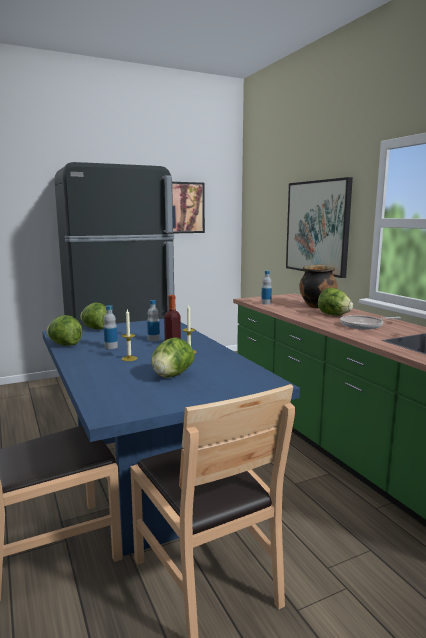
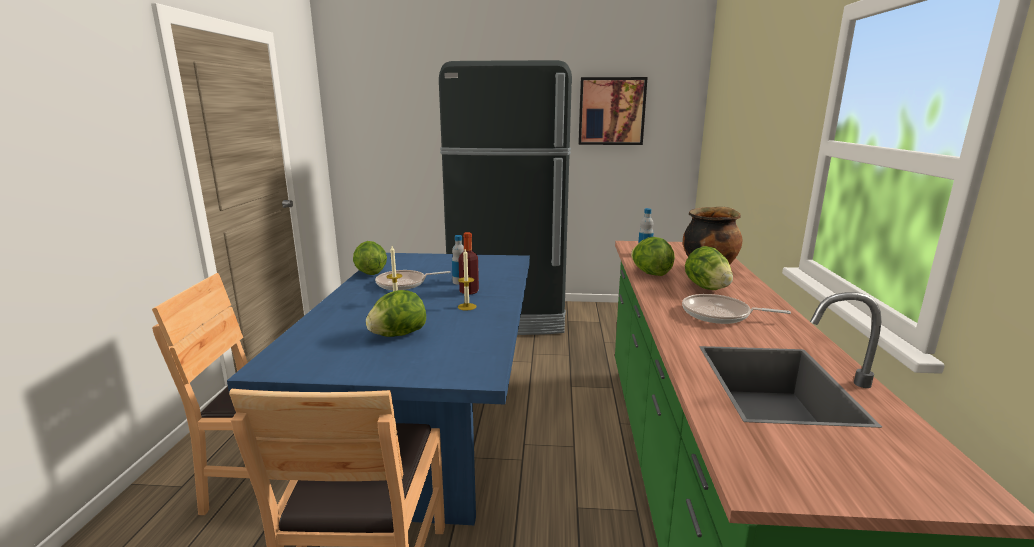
camera: 30 degrees right, 5 degrees up
lettuce [80,303,107,329] -> lettuce moved to [631,237,675,276]
bottle [104,305,118,349] -> frying pan [375,270,451,290]
picture [286,177,353,278] -> none

